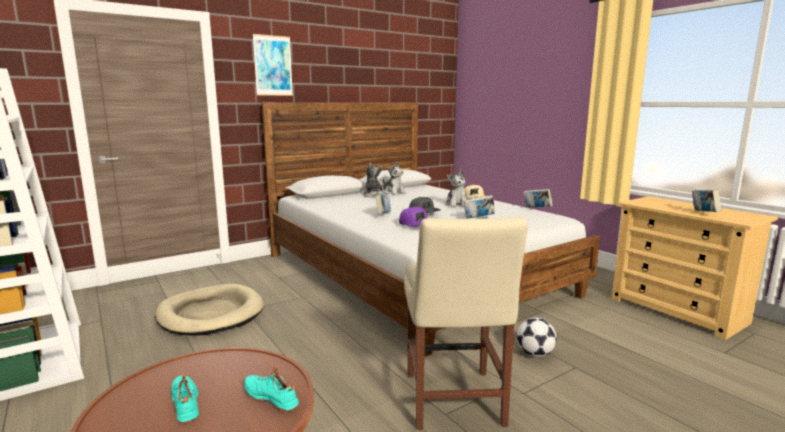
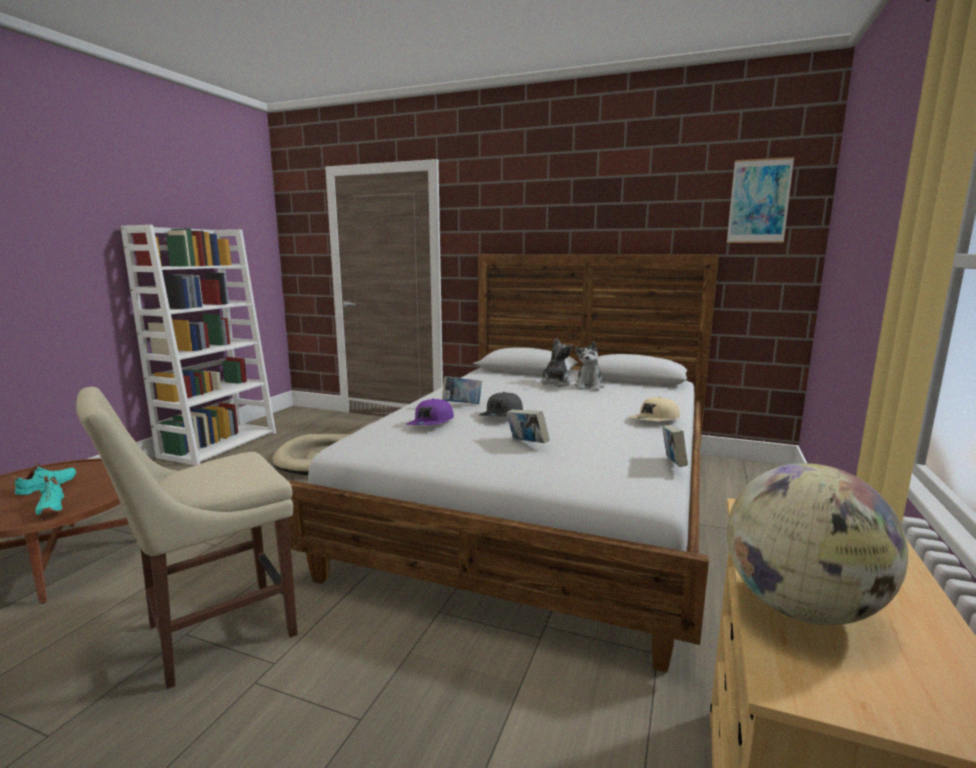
camera: 55 degrees right, 0 degrees up
turquoise shoe [244,366,299,412] -> turquoise shoe turned 150 degrees clockwise [35,476,65,516]
picture [253,34,293,96] -> picture moved to [727,157,794,243]
plush toy [445,169,467,208] -> none
football [516,317,557,357] -> none
book [692,189,722,212] -> globe [727,463,908,625]

